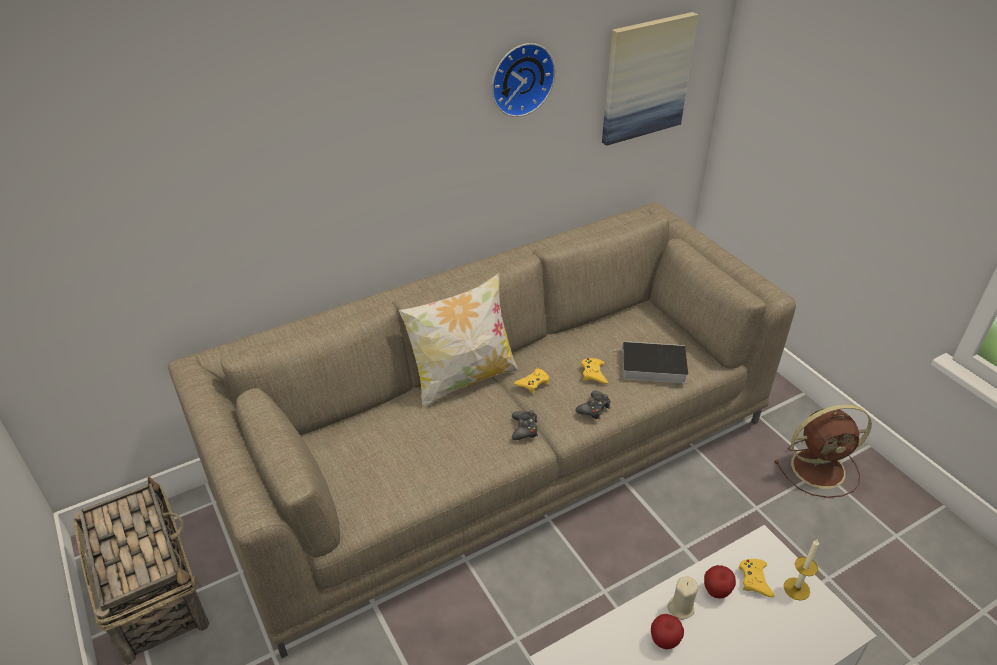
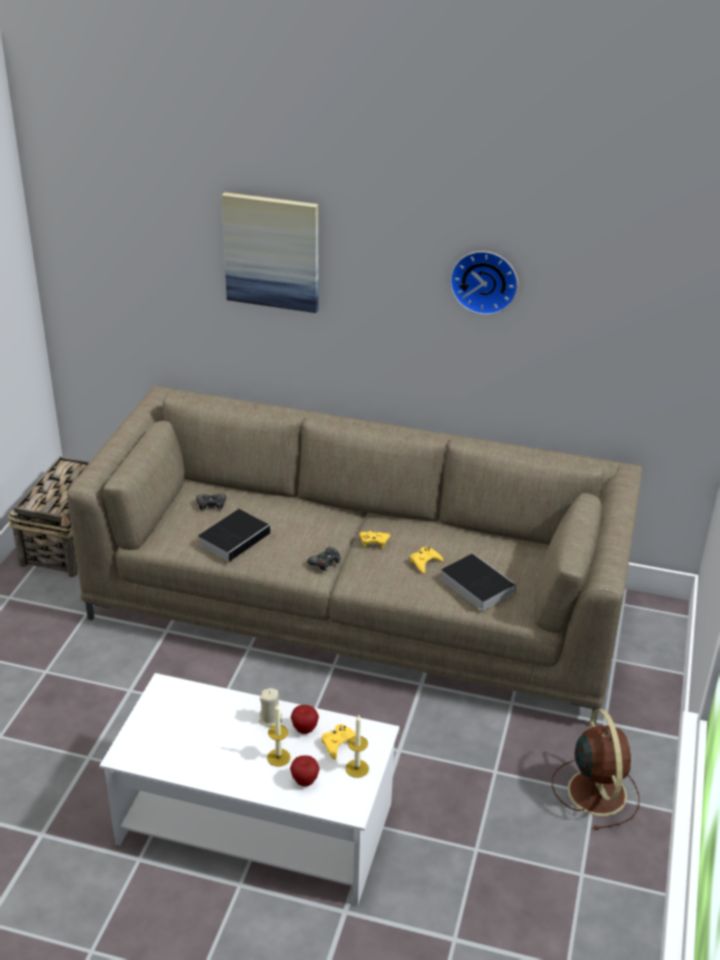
camera: 45 degrees right, 5 degrees down
pillow [399,273,518,409] -> none
black game controller [575,391,611,419] -> black game controller moved to [196,494,226,511]
picture [602,12,698,146] -> picture moved to [222,192,318,313]
apple [651,614,684,649] -> apple moved to [290,755,320,787]
brown fan [775,404,872,498] -> brown fan turned 135 degrees counterclockwise [552,709,639,830]
none -> book [198,509,275,562]
none -> candle [267,704,290,767]

